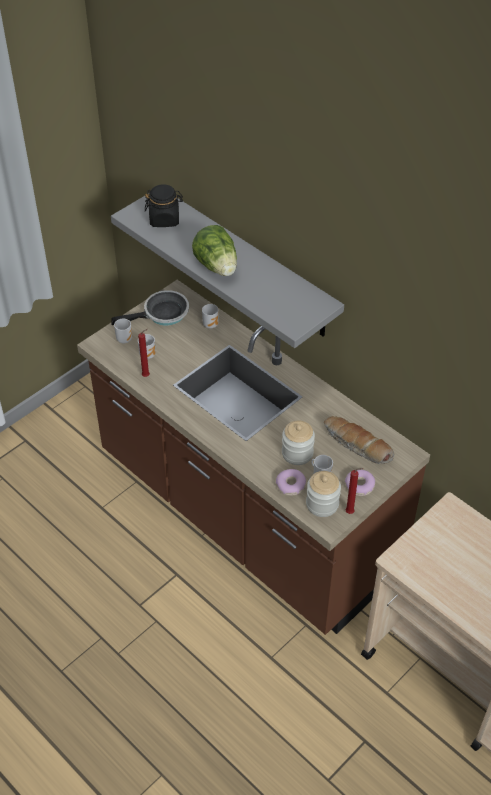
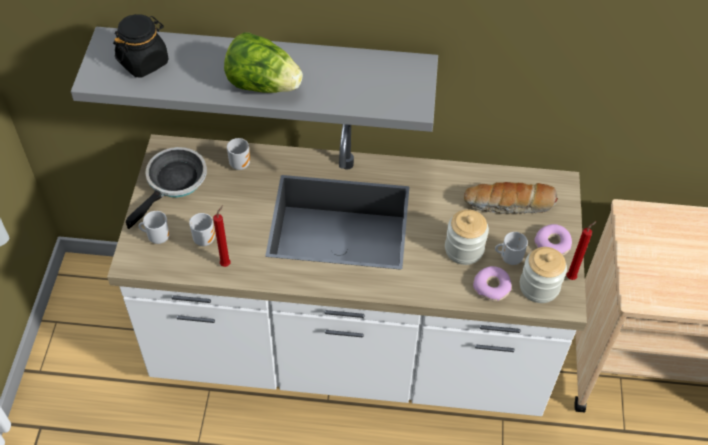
camera: 40 degrees left, 5 degrees up
brown counter [77,280,430,635] -> white counter [107,124,587,416]

